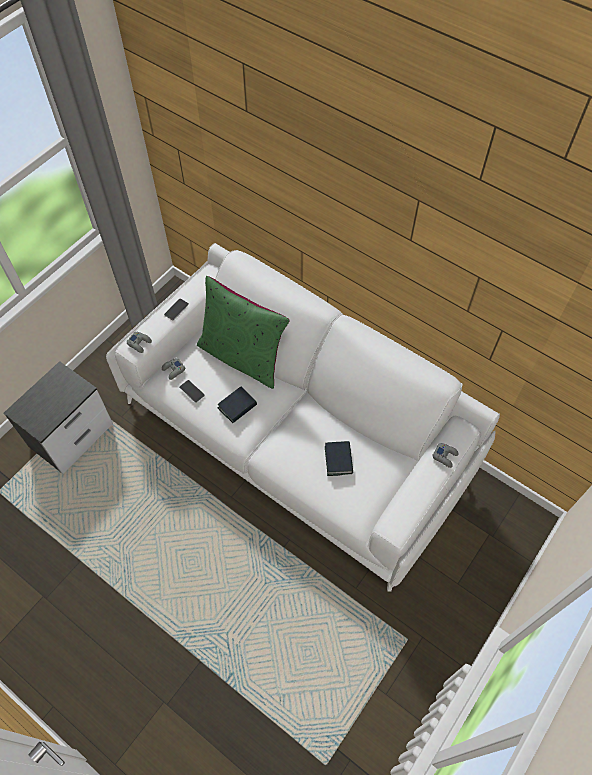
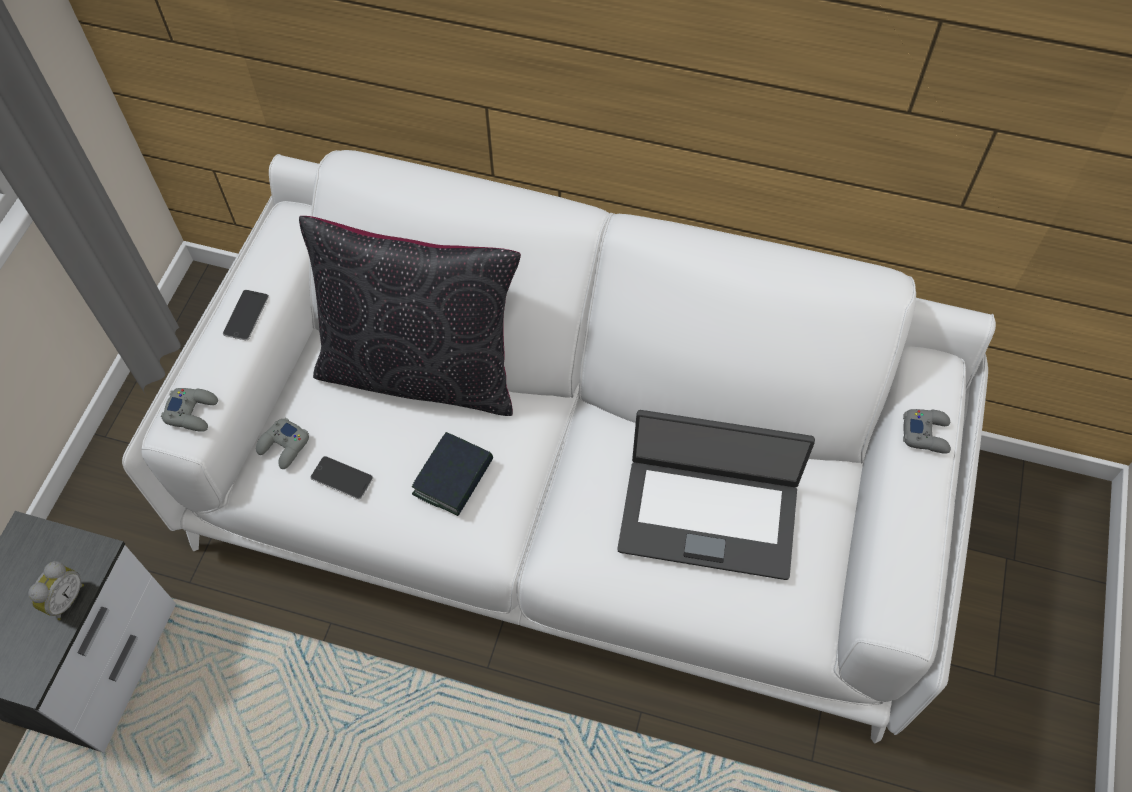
camera: 20 degrees left, 0 degrees up
green pillow [197,276,290,389] -> black pillow [299,216,521,416]
book [325,441,353,476] -> laptop [617,410,815,580]
none -> alarm clock [28,561,84,620]

